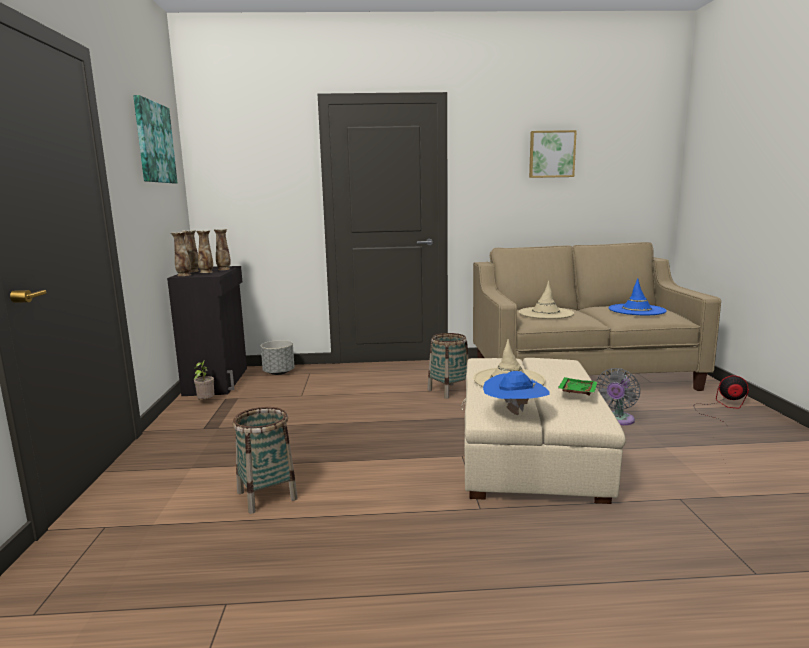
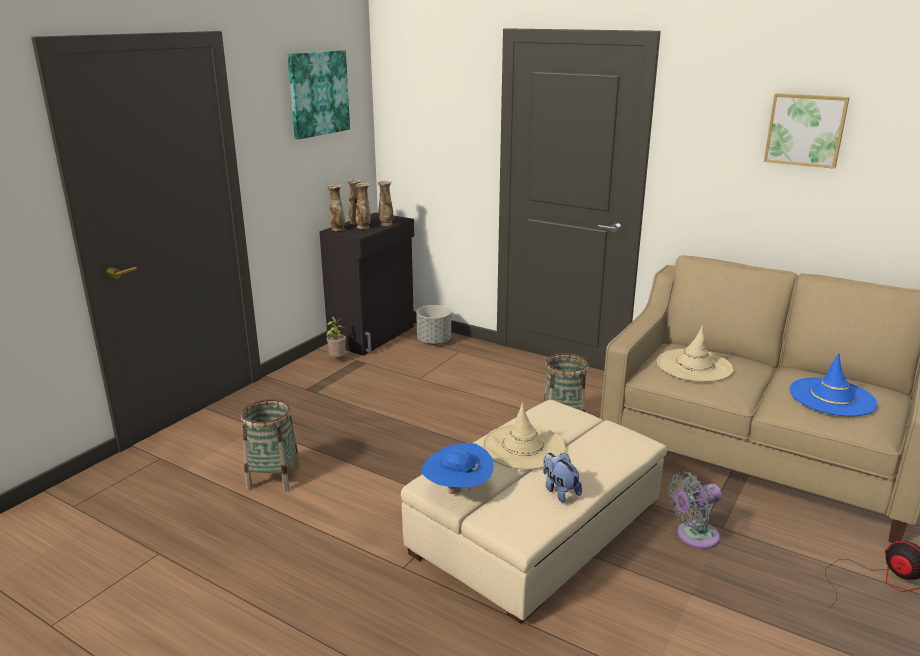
camera: 35 degrees right, 10 degrees up
green tray [558,377,597,396] -> plush toy [543,453,582,503]

